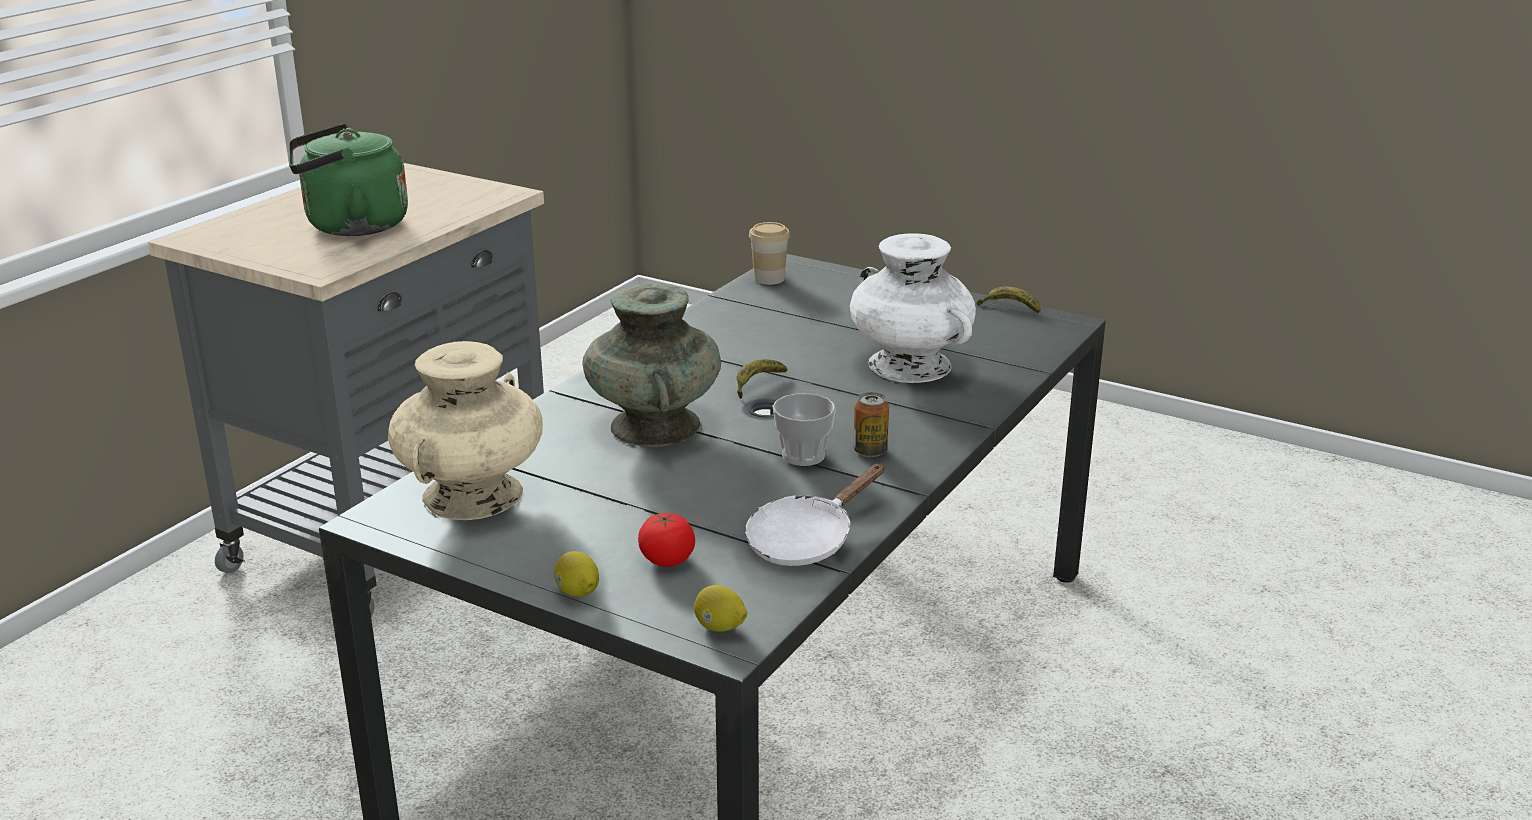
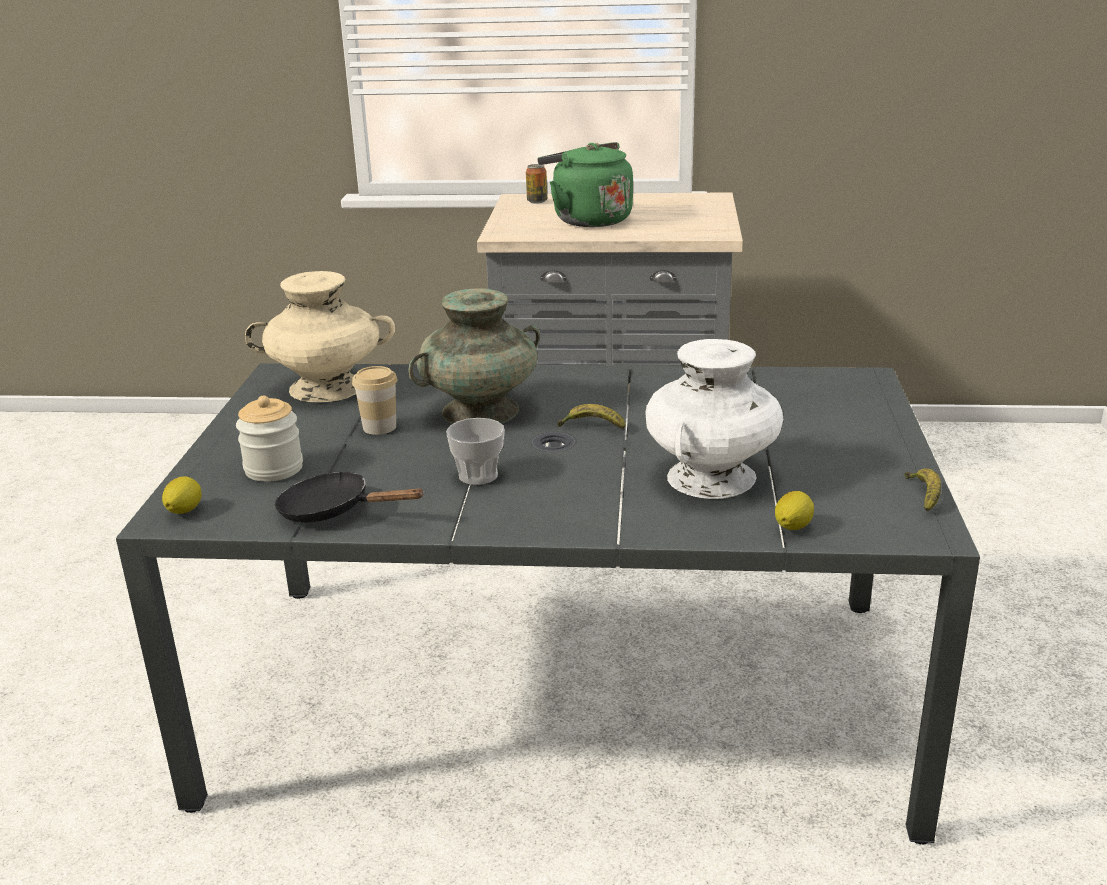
camera: 65 degrees right, 0 degrees up
lemon [554,551,599,597] -> lemon moved to [775,491,814,530]
tomato [638,513,695,567] -> jar [236,396,303,482]
white frying pan [745,464,885,566] -> black frying pan [275,471,424,523]
cup [749,222,790,285] -> cup moved to [352,366,398,435]
can [853,392,889,457] -> can moved to [526,164,547,204]

